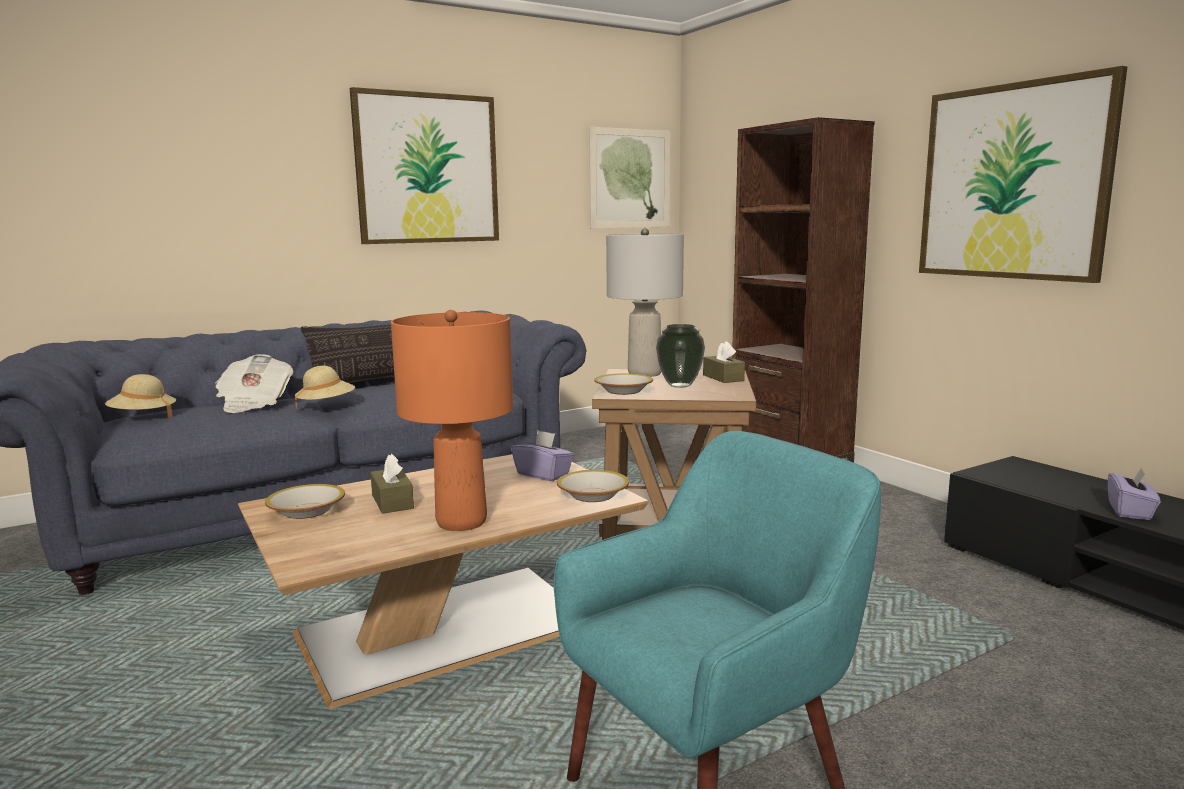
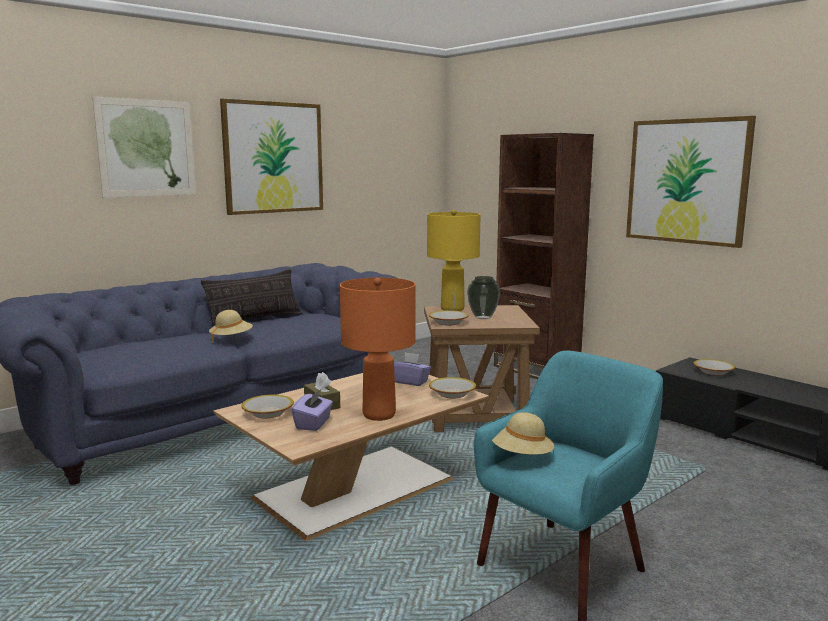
camera: 10 degrees left, 0 degrees up
beige hat [105,374,176,418] -> beige hat moved to [492,412,554,456]
newspaper [215,354,293,413] -> none
picture [589,127,670,229] -> picture moved to [92,97,196,198]
grey table lamp [606,228,684,377] -> yellow table lamp [427,210,481,311]
brown tissue box [703,341,745,383] -> none
purple tissue box [1108,467,1160,520] -> purple tissue box moved to [292,389,333,431]
none -> bowl [693,359,735,376]

